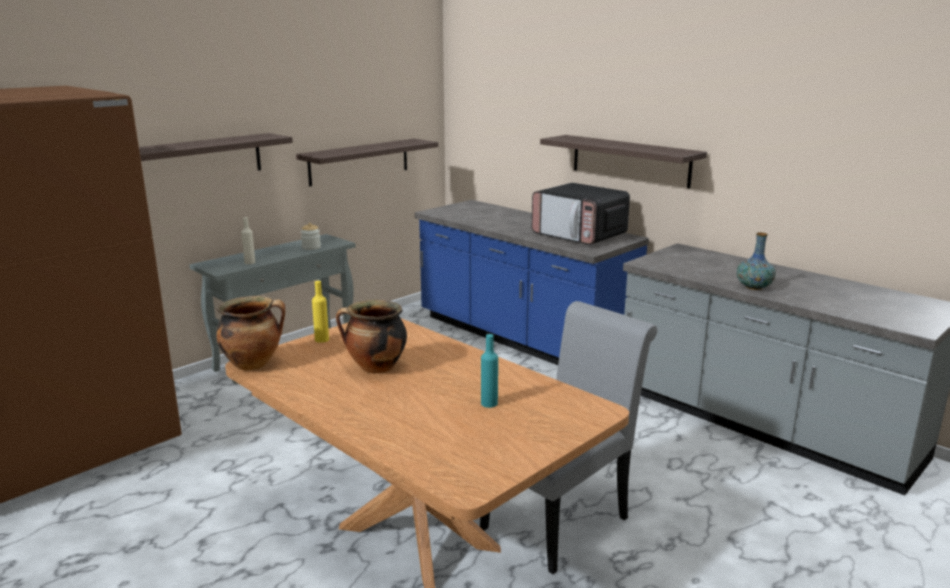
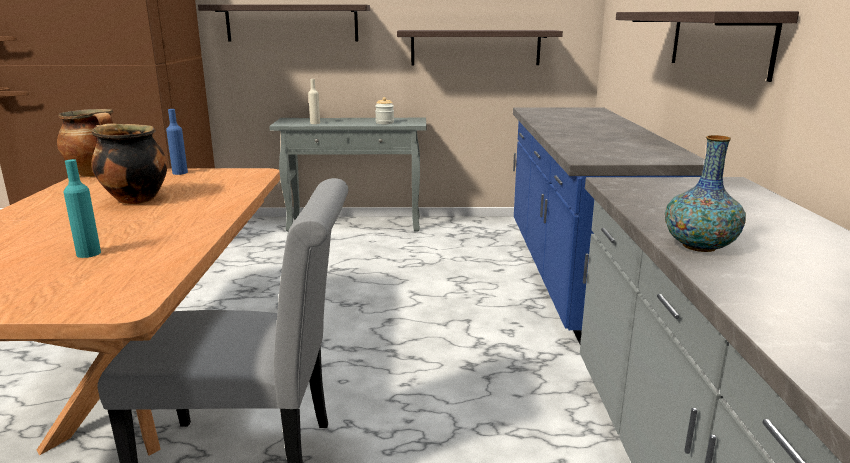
camera: 45 degrees right, 0 degrees up
yellow bottle [312,281,329,343] -> blue bottle [166,109,188,175]
microwave [532,183,630,245] -> none

